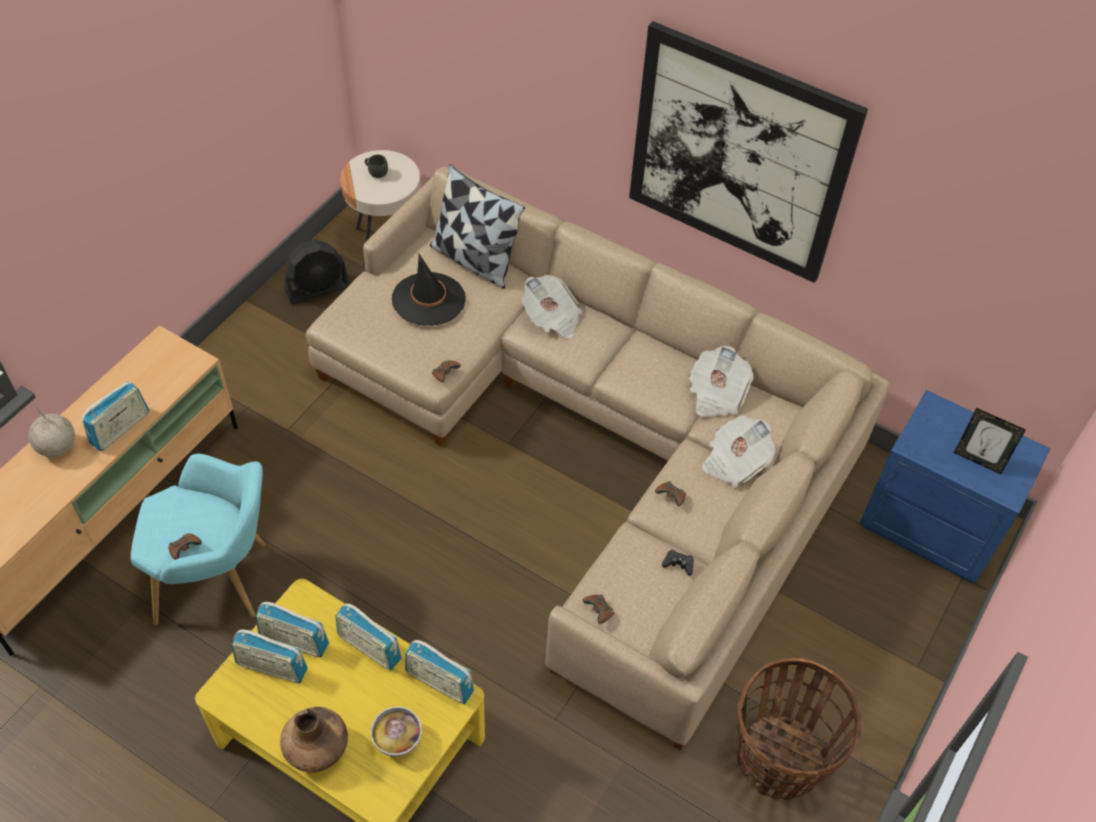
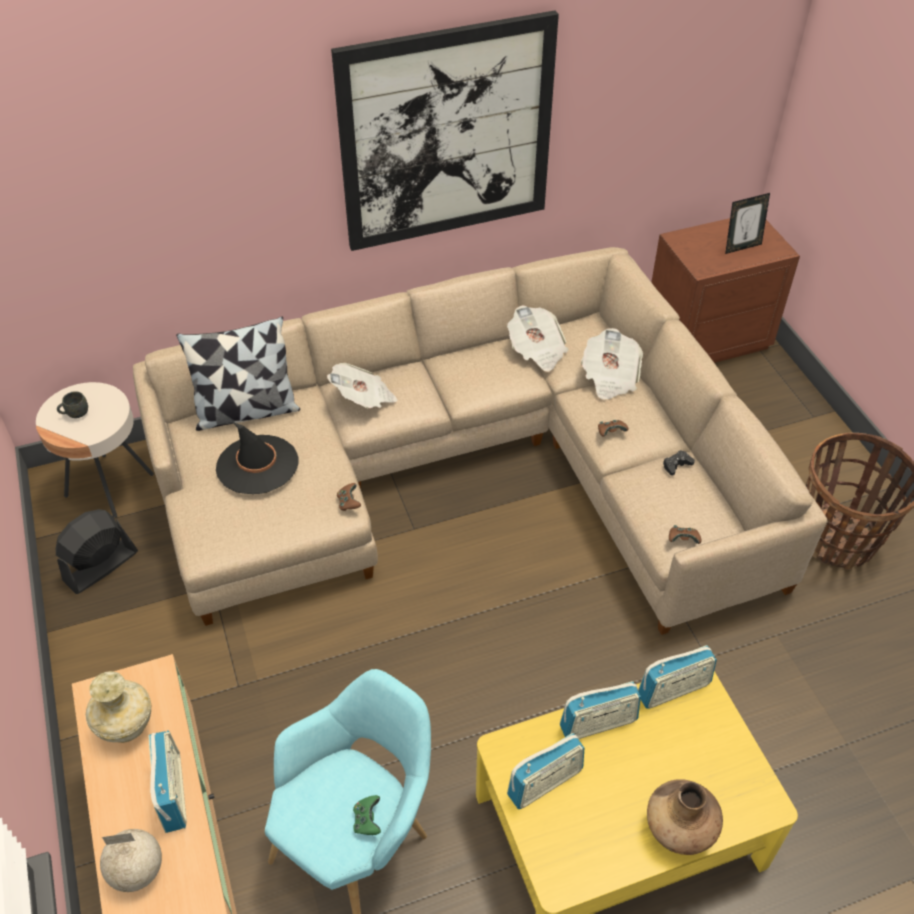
camera: 50 degrees left, 5 degrees down
brown game controller [169,534,202,560] -> green game controller [353,795,381,835]
radio [231,630,308,683] -> none
black fan [285,239,350,304] -> black fan turned 150 degrees counterclockwise [56,509,138,594]
bowl [371,707,422,757] -> none
blue nightstand [860,390,1051,583] -> brown nightstand [651,218,800,363]
none -> beige vase [86,671,151,743]

